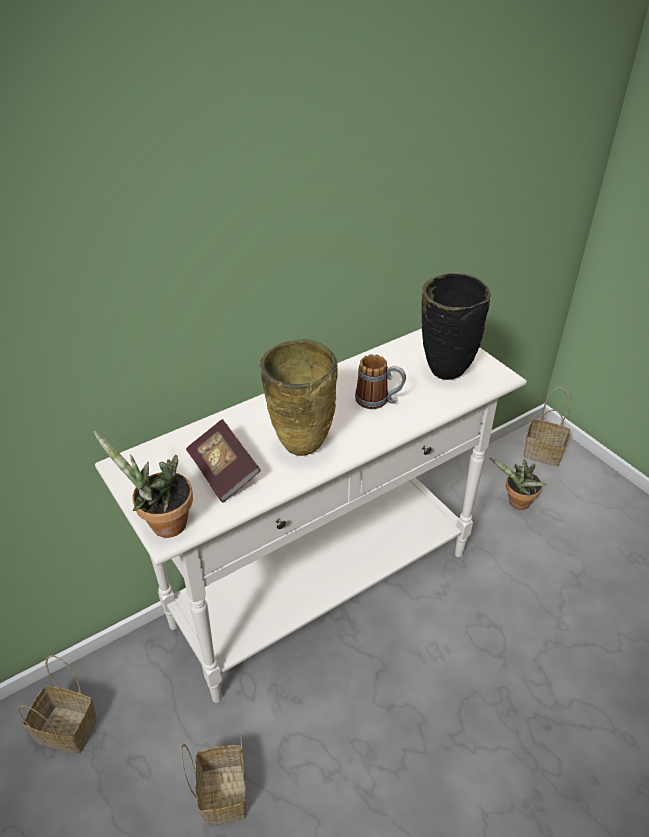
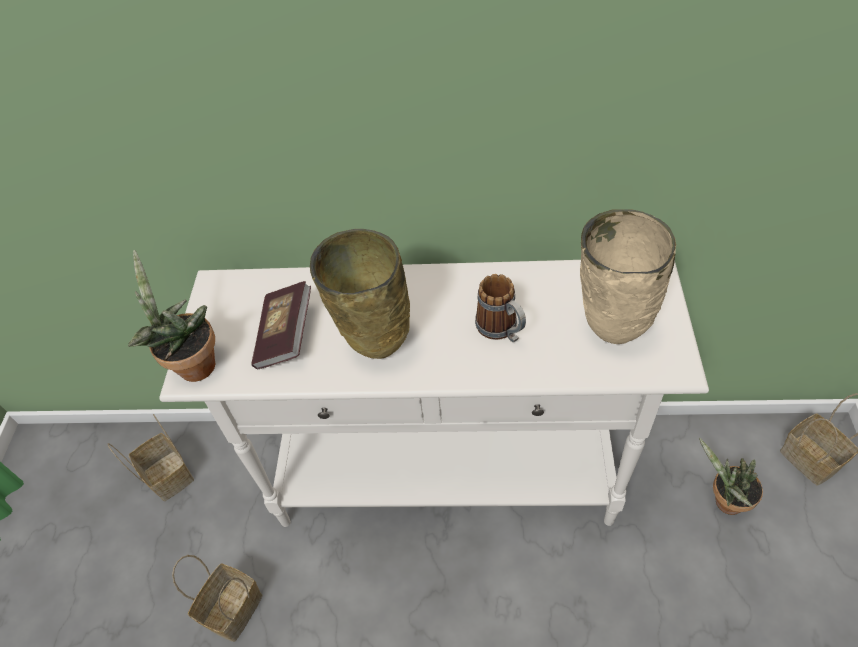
camera: 40 degrees right, 10 degrees up
black vase [421,273,491,380] -> beige vase [580,209,676,344]

